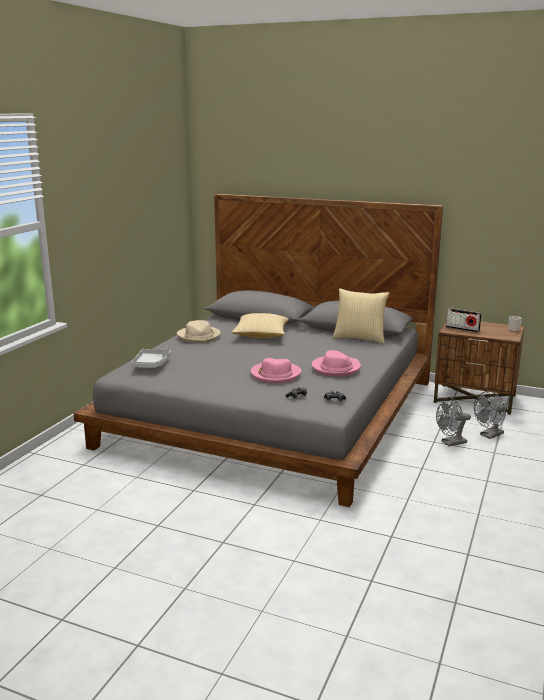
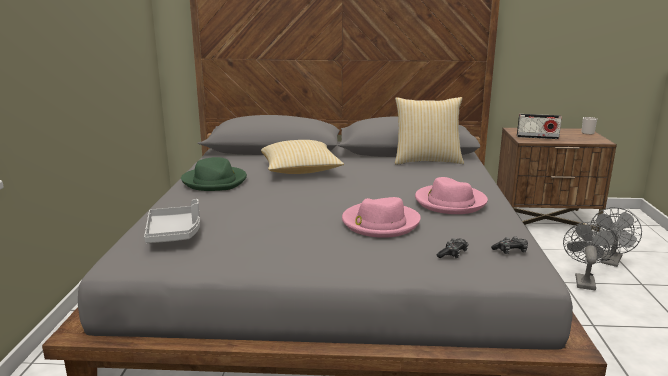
camera: 20 degrees left, 0 degrees up
beige hat [177,320,221,343] -> green hat [181,157,247,191]
grey fan [436,397,471,447] -> grey fan turned 150 degrees clockwise [563,222,618,290]

